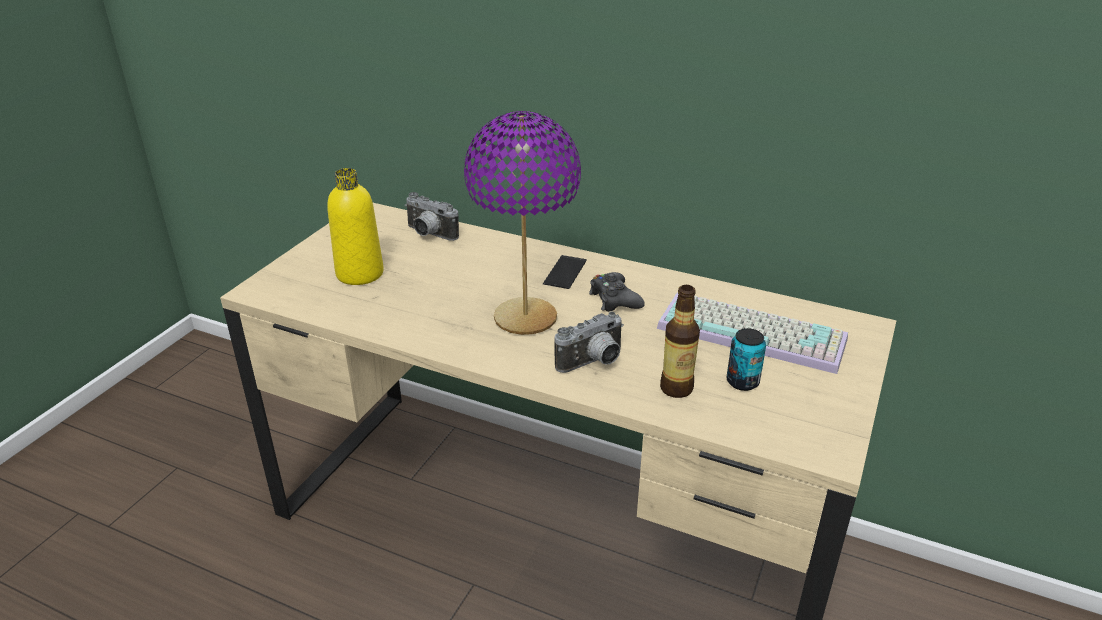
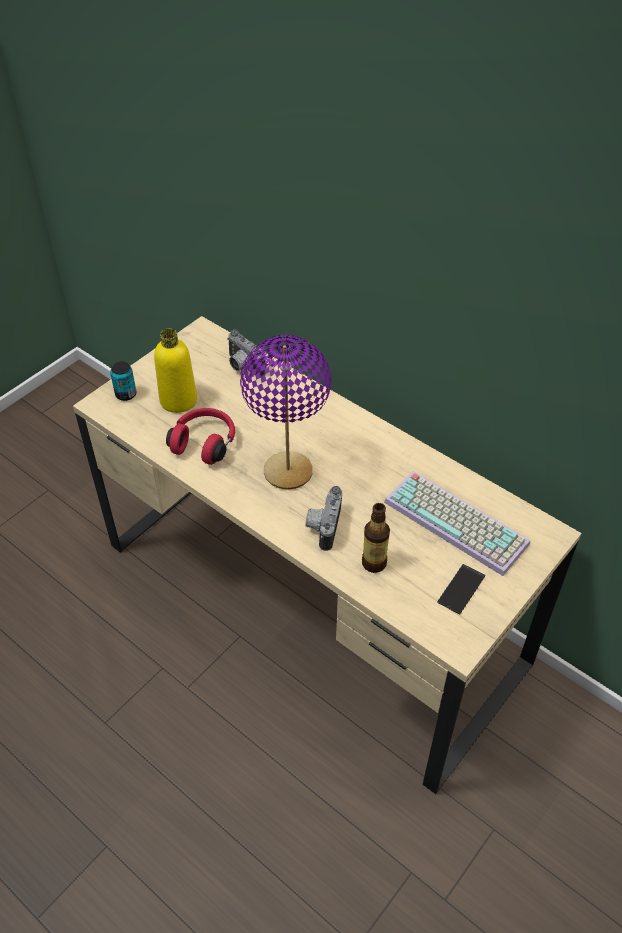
camera: 15 degrees right, 15 degrees up
phone [543,255,587,289] -> phone moved to [437,564,486,615]
camera [554,311,624,373] -> camera turned 120 degrees clockwise [306,486,342,551]
black game controller [589,272,645,312] -> none
can [726,328,766,391] -> can moved to [110,361,137,401]
none -> red headphones [166,408,235,465]

